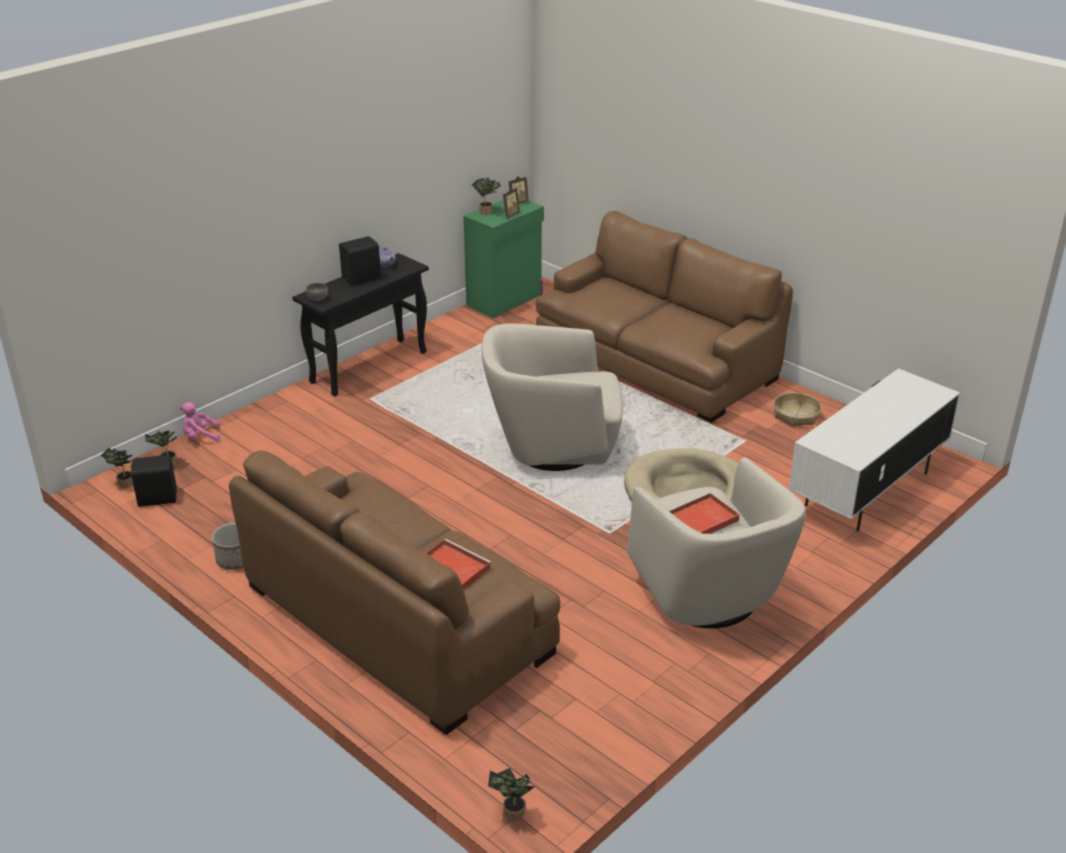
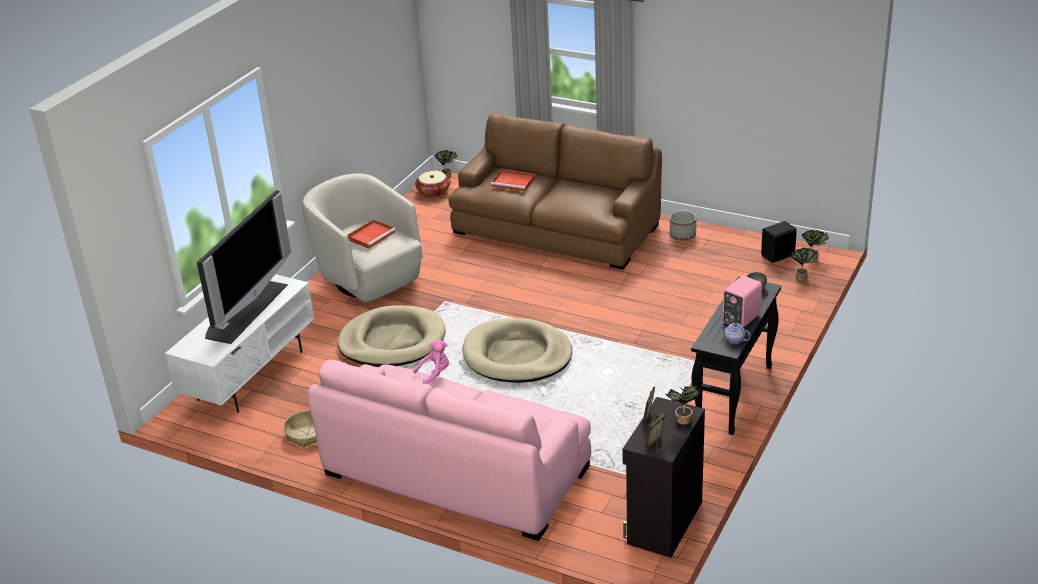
camera: 165 degrees right, 0 degrees up
pink plush toy [180,402,220,441] -> pink plush toy moved to [413,340,449,384]
black speaker [339,236,381,285] -> pink speaker [722,276,762,328]
green cabinet [463,200,544,318] -> black cabinet [622,397,705,558]
beige armchair [482,323,623,471] -> beige dog bed [463,318,572,383]
brown sofa [536,211,793,423] -> pink sofa [308,360,591,541]
none -> television [197,190,291,344]
none -> basket [415,171,450,197]

